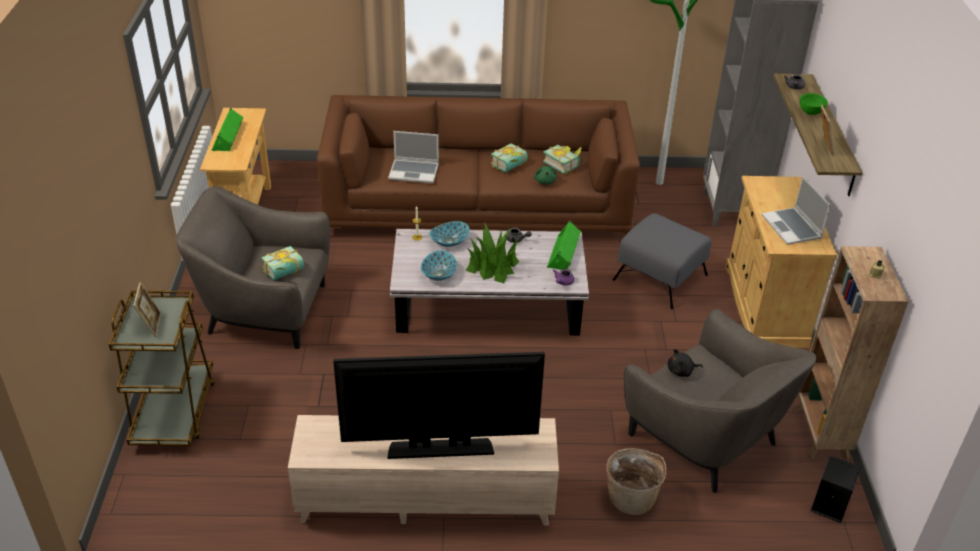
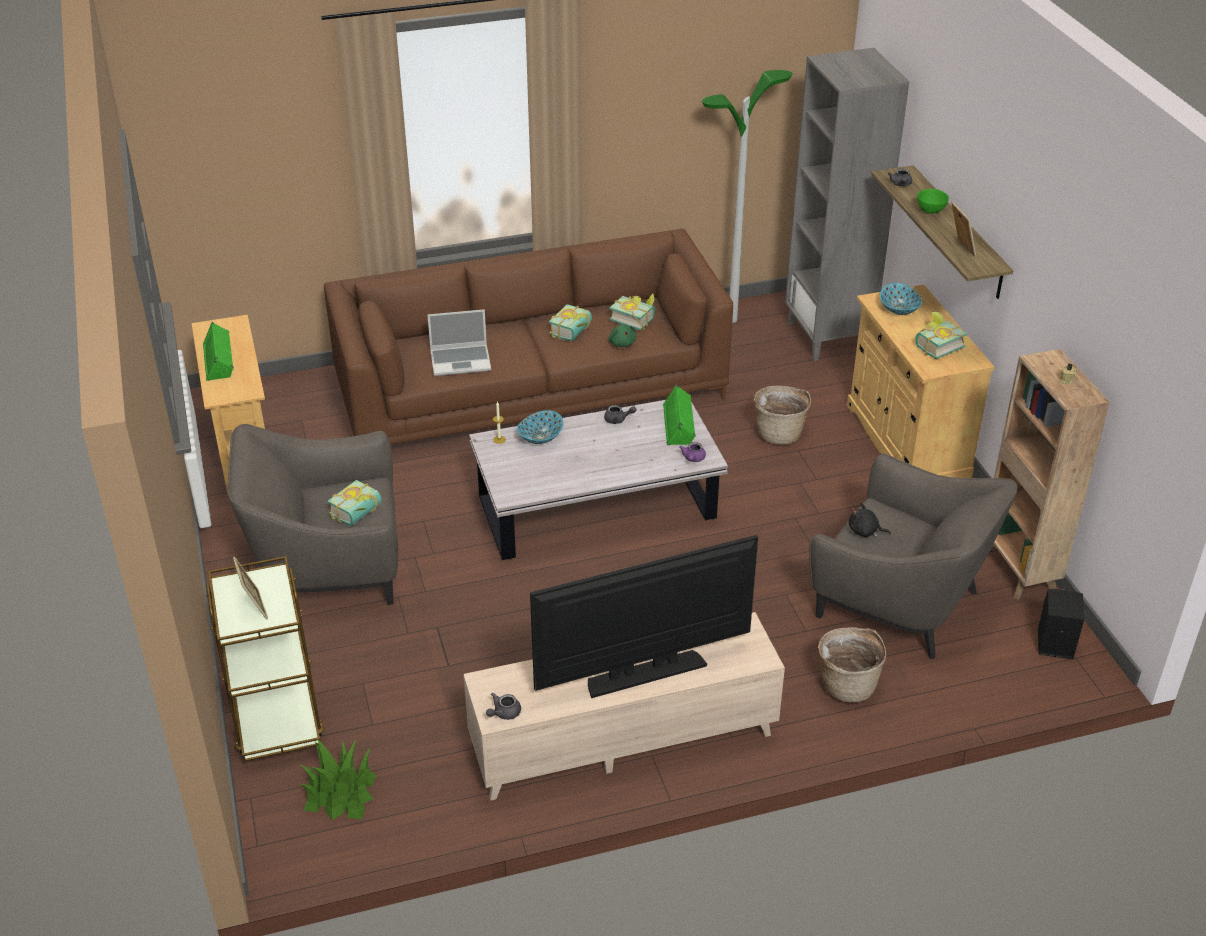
camera: 15 degrees left, 0 degrees up
bowl [421,250,457,281] -> bowl moved to [880,283,922,315]
potted plant [466,222,519,283] -> potted plant moved to [299,739,376,820]
grey ottoman [613,213,712,309] -> basket [754,386,811,445]
black plush toy [668,349,703,377] -> black plush toy turned 45 degrees clockwise [849,503,891,537]
laptop [761,176,831,245] -> book [915,312,967,359]
none -> grey teapot [486,693,521,720]

